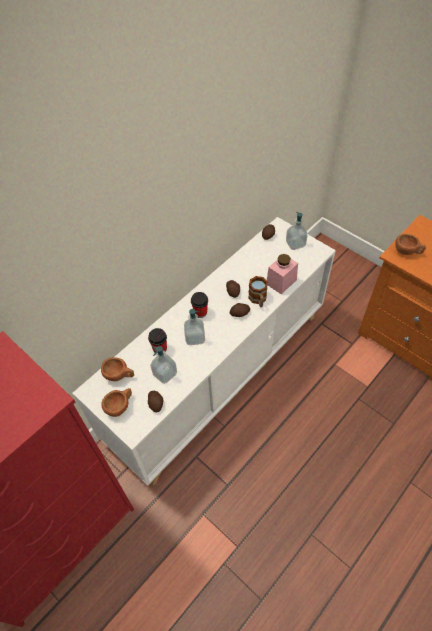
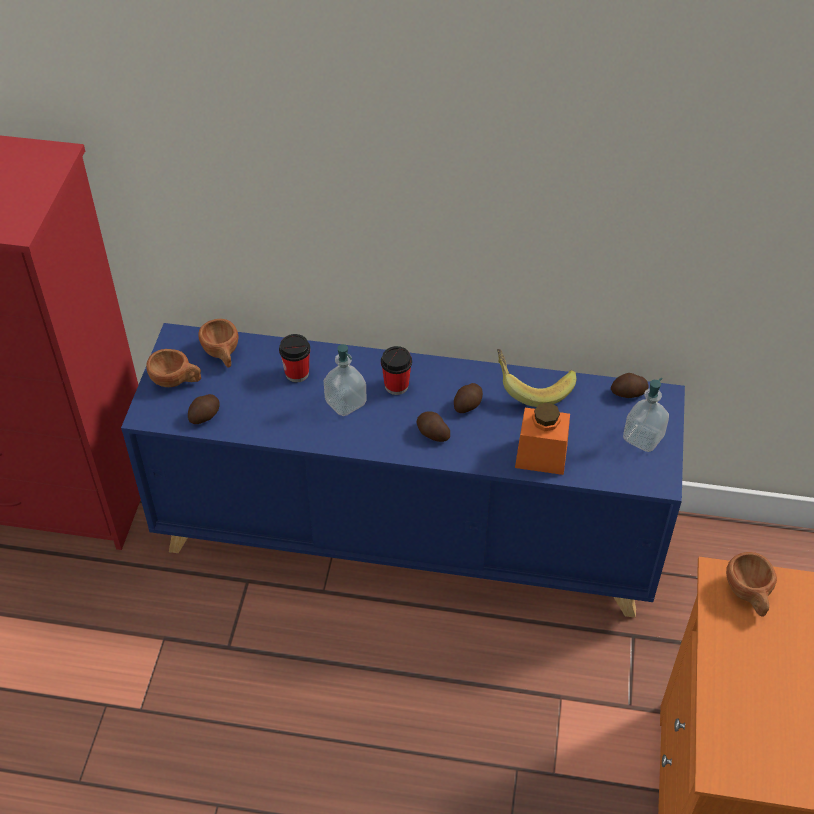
camera: 55 degrees right, 5 degrees down
white cabinet [72,217,336,486] -> blue cabinet [121,323,685,618]
soap dispenser [150,346,177,384] -> none
mug [248,276,268,307] -> none
pink jar [267,254,298,294] -> orange jar [515,402,570,475]
none -> banana [497,349,576,407]

